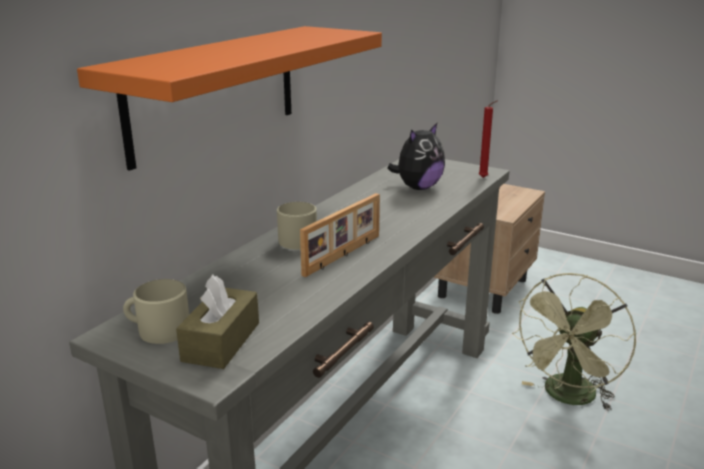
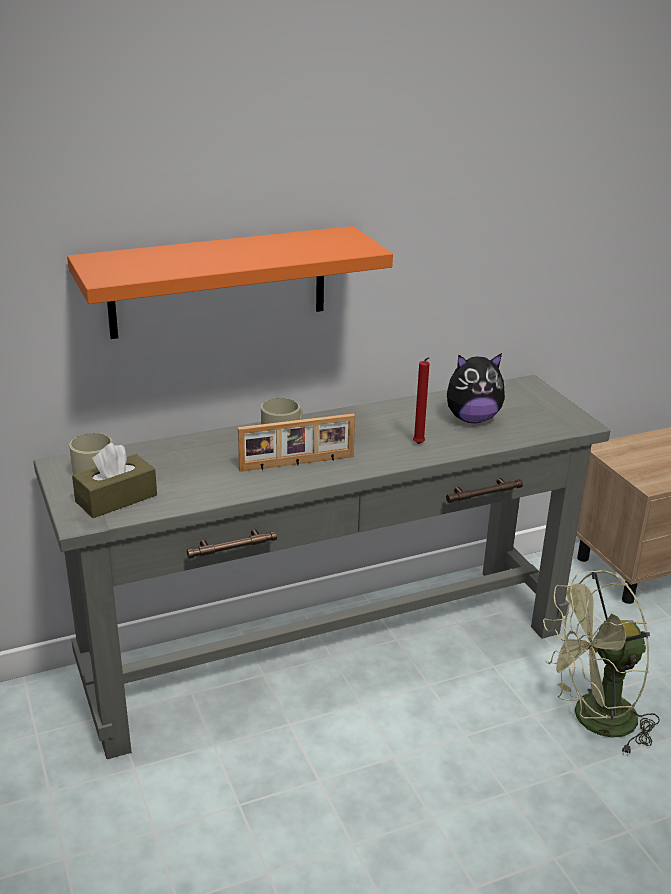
camera: 35 degrees right, 5 degrees up
red candle [478,101,497,178] -> red candle moved to [413,357,429,444]

